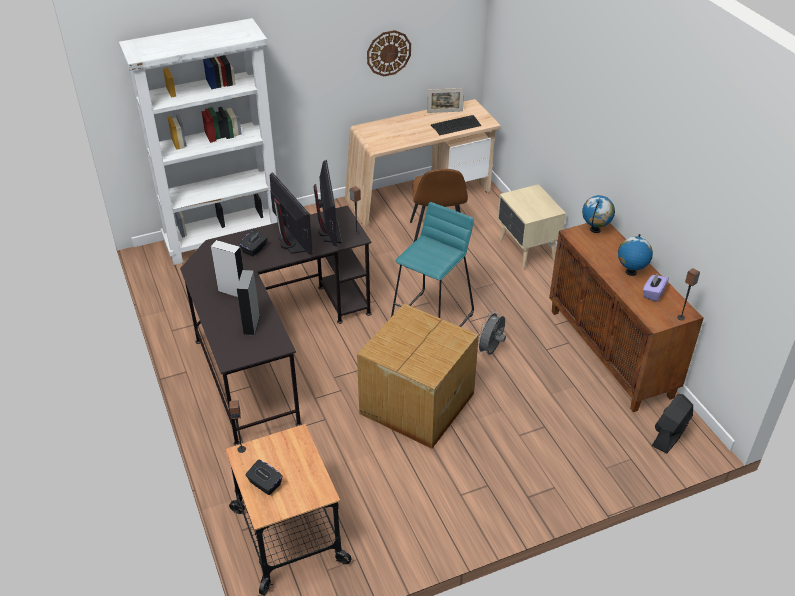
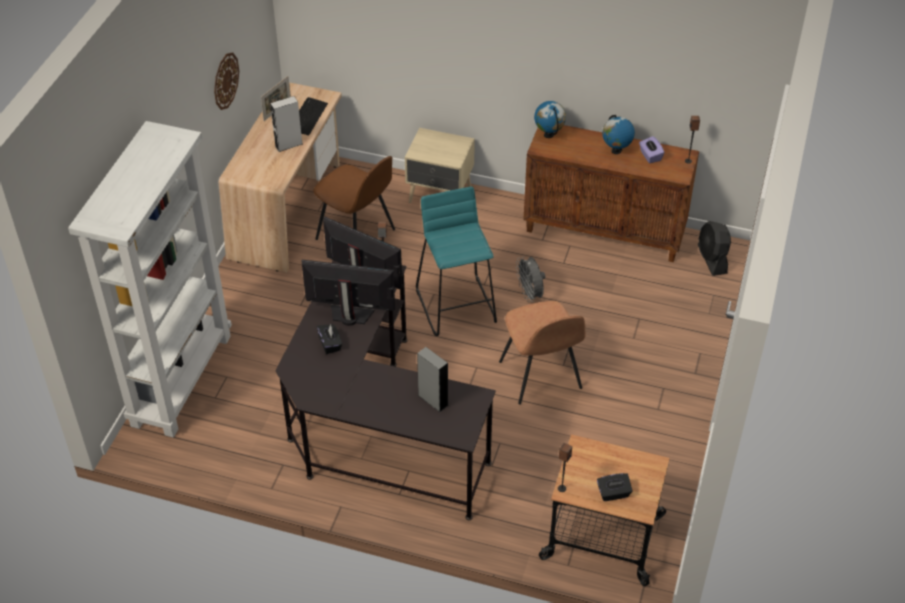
camera: 50 degrees left, 5 degrees up
grey speaker [211,240,244,297] -> grey speaker moved to [270,96,303,152]
cardboard box [357,304,479,449] -> brown chair [499,301,586,405]

